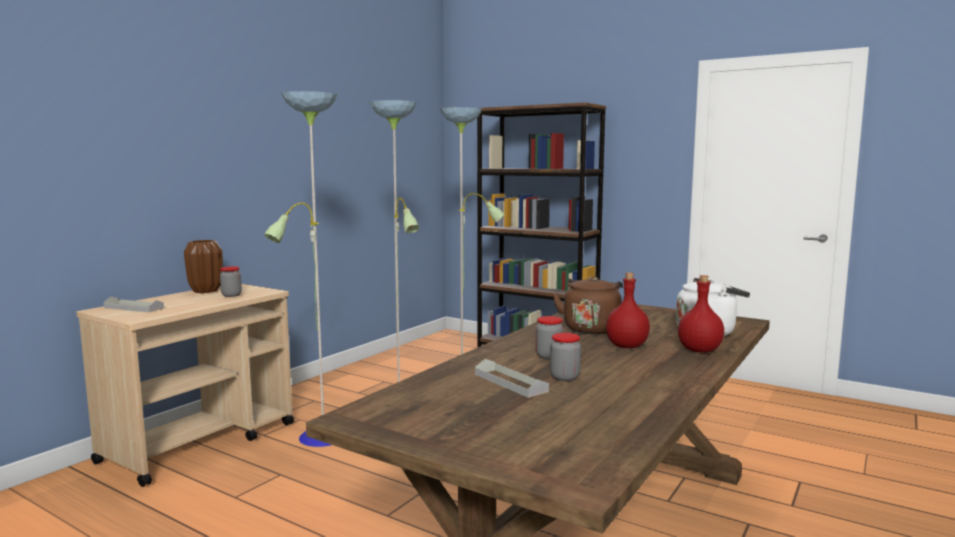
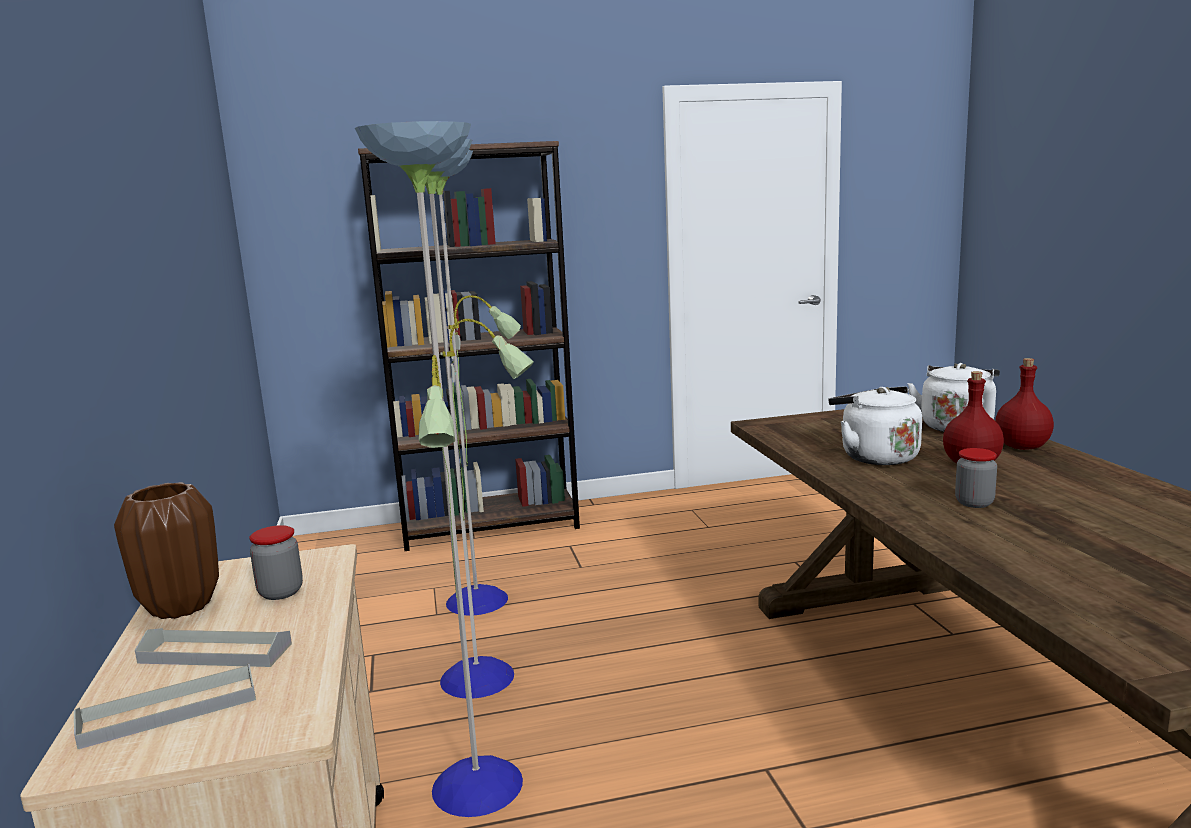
camera: 45 degrees left, 5 degrees up
grey tray [475,359,549,398] -> grey tray moved to [135,628,292,667]
jar [550,333,581,381] -> none
brown kettle [553,276,623,334] -> white kettle [829,386,922,465]

